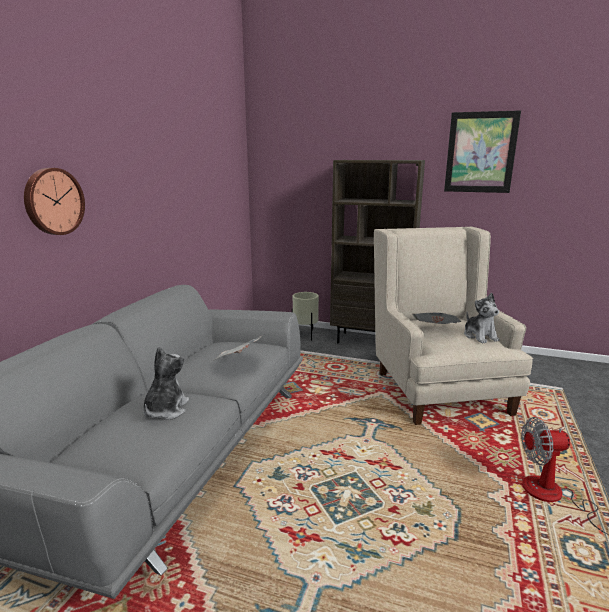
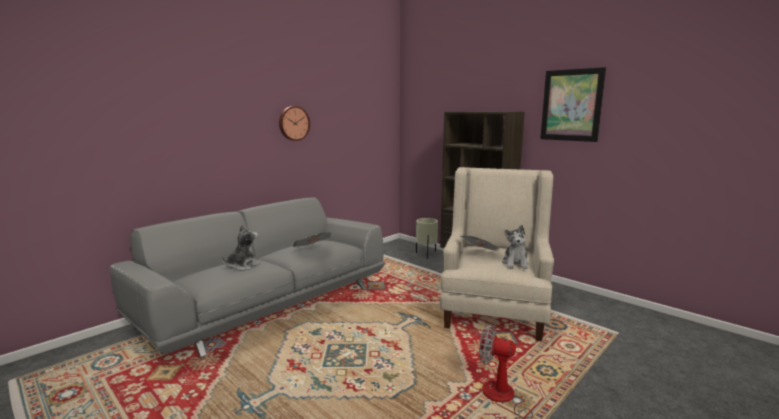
camera: 25 degrees right, 5 degrees down
wall clock [24,168,85,235] -> wall clock moved to [279,106,310,141]

